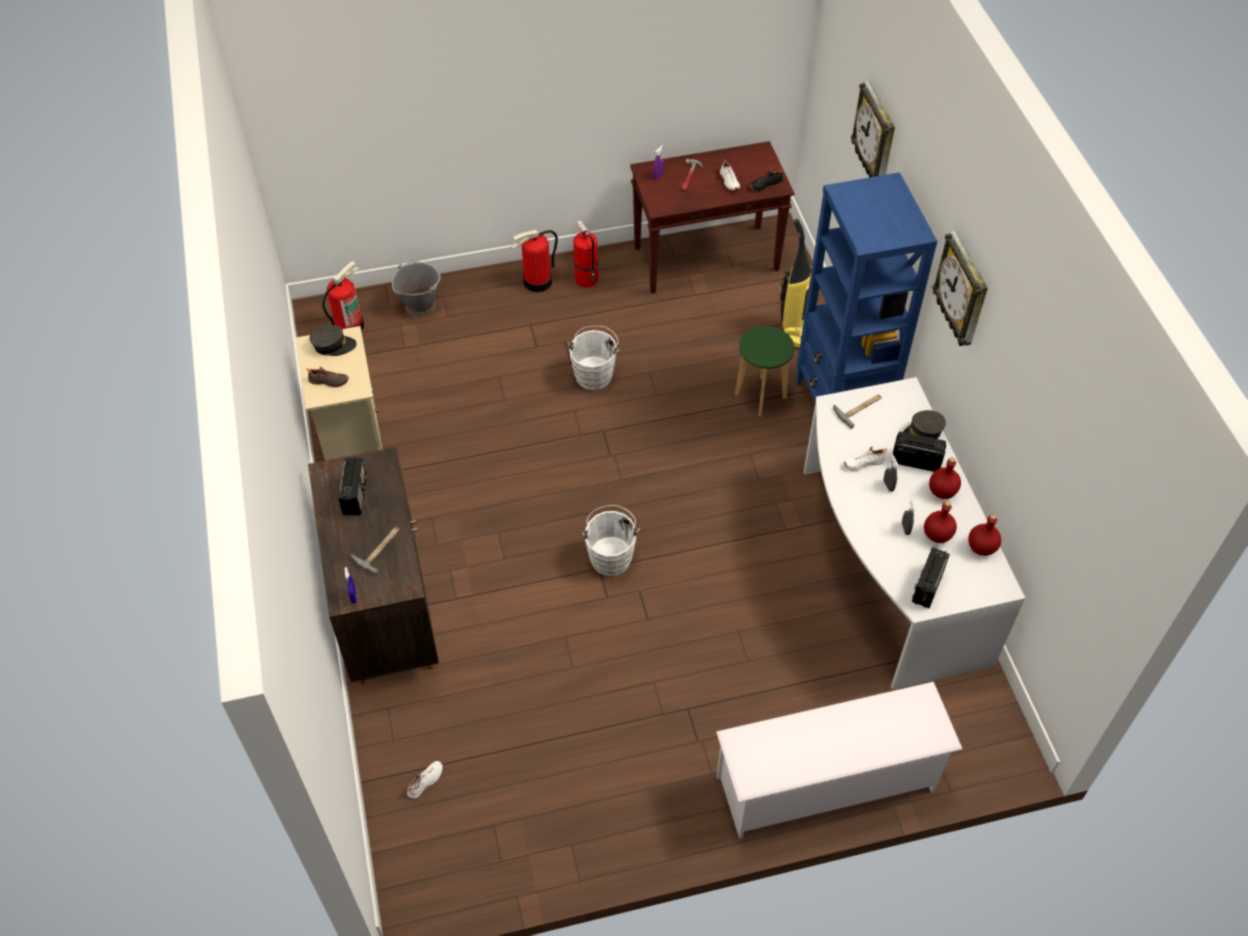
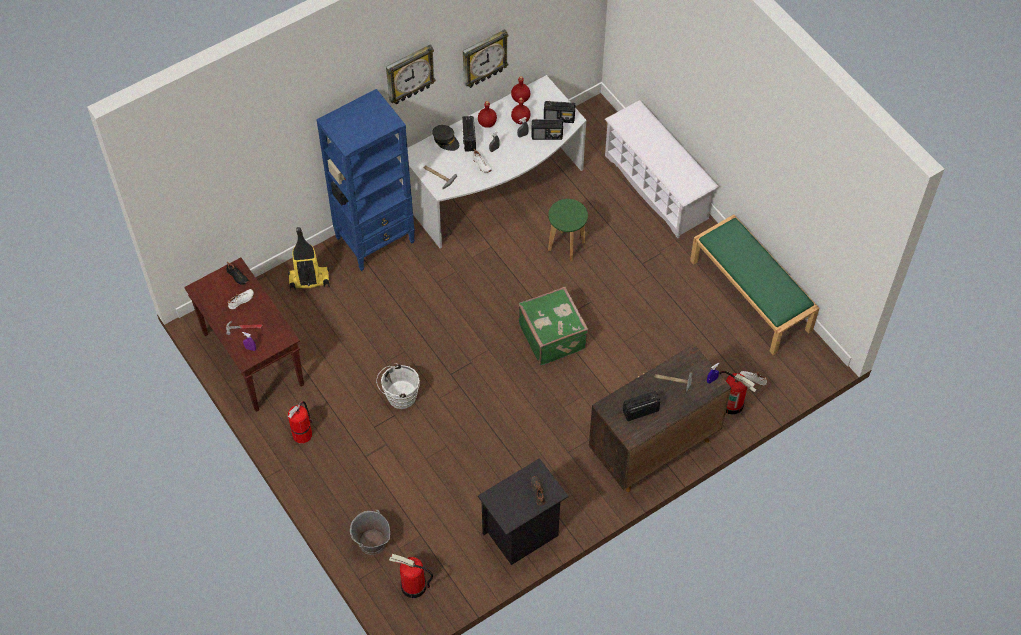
camera: 110 degrees left, 5 degrees up
beige nightstand [296,326,383,461] -> black nightstand [478,458,568,565]
grey cap [309,325,357,356] -> none
fire extinguisher [511,230,558,292] -> fire extinguisher moved to [719,371,756,415]
white bucket [582,505,640,576] -> green suitcase [518,287,589,366]
green stool [735,326,794,416] -> green stool moved to [548,199,588,262]
wall clock [851,80,895,177] -> wall clock moved to [463,29,509,88]
none -> radio [532,119,563,140]
none -> green bench [690,214,819,355]

